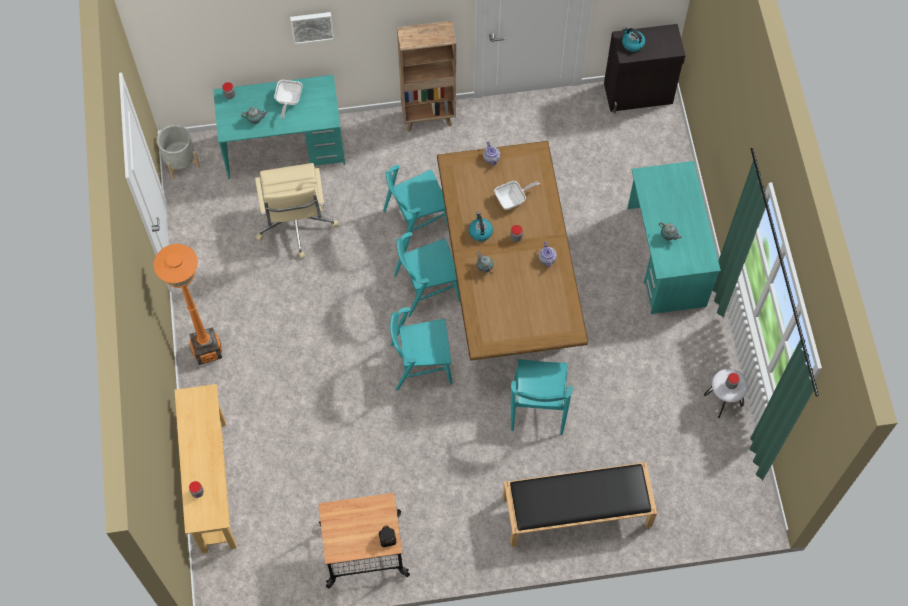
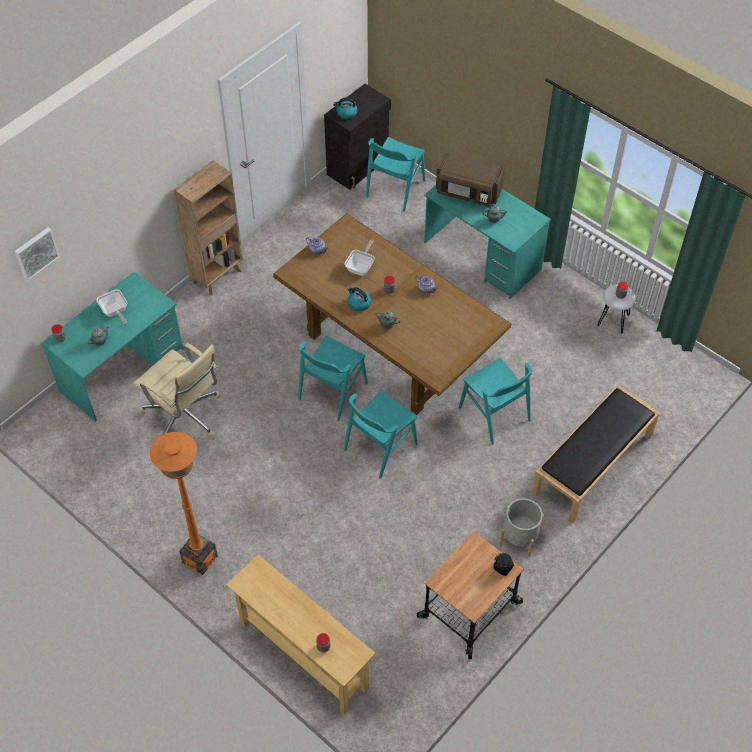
camera: 40 degrees left, 10 degrees down
grey planter [157,125,200,179] -> grey planter moved to [499,498,544,557]
picture [290,12,334,44] -> picture moved to [15,227,60,281]
turquoise chair [383,165,449,246] -> turquoise chair moved to [366,137,425,212]
none -> brown microwave [436,152,505,207]

